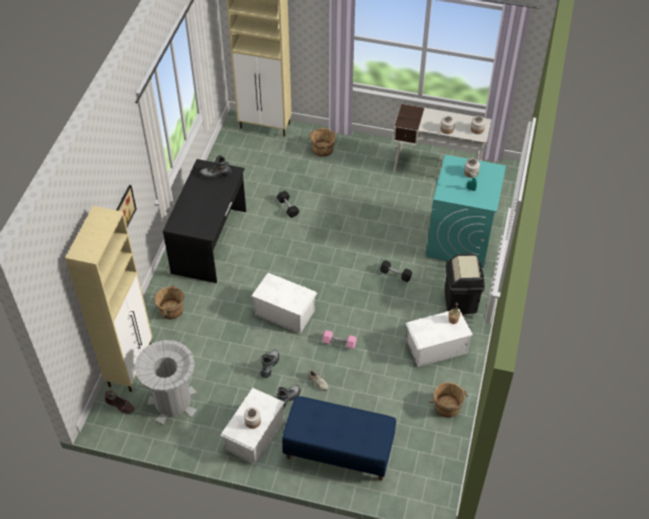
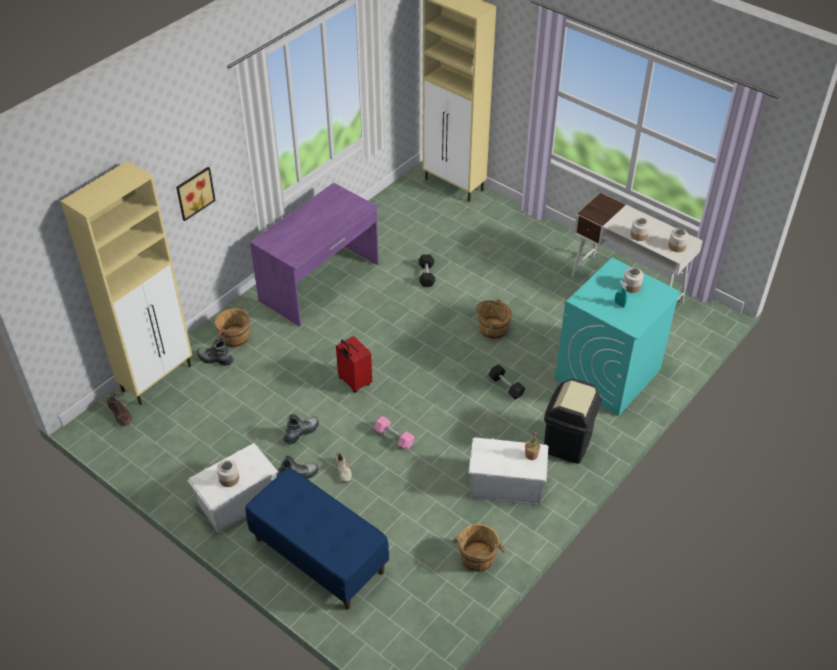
camera: 25 degrees right, 5 degrees down
grey trash can [135,340,197,425] -> none
black desk [163,159,246,283] -> purple desk [250,183,379,327]
boot [200,155,232,179] -> boot moved to [197,338,233,366]
white storage box [252,273,317,334] -> red suitcase [336,336,372,393]
brown bucket [309,127,336,157] -> brown bucket moved to [476,299,512,339]

